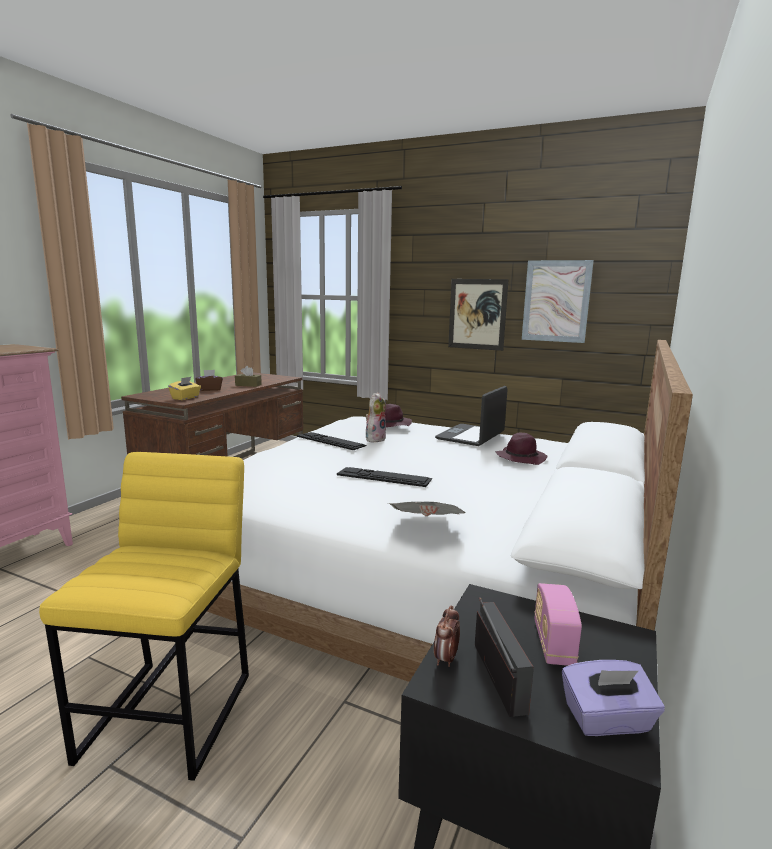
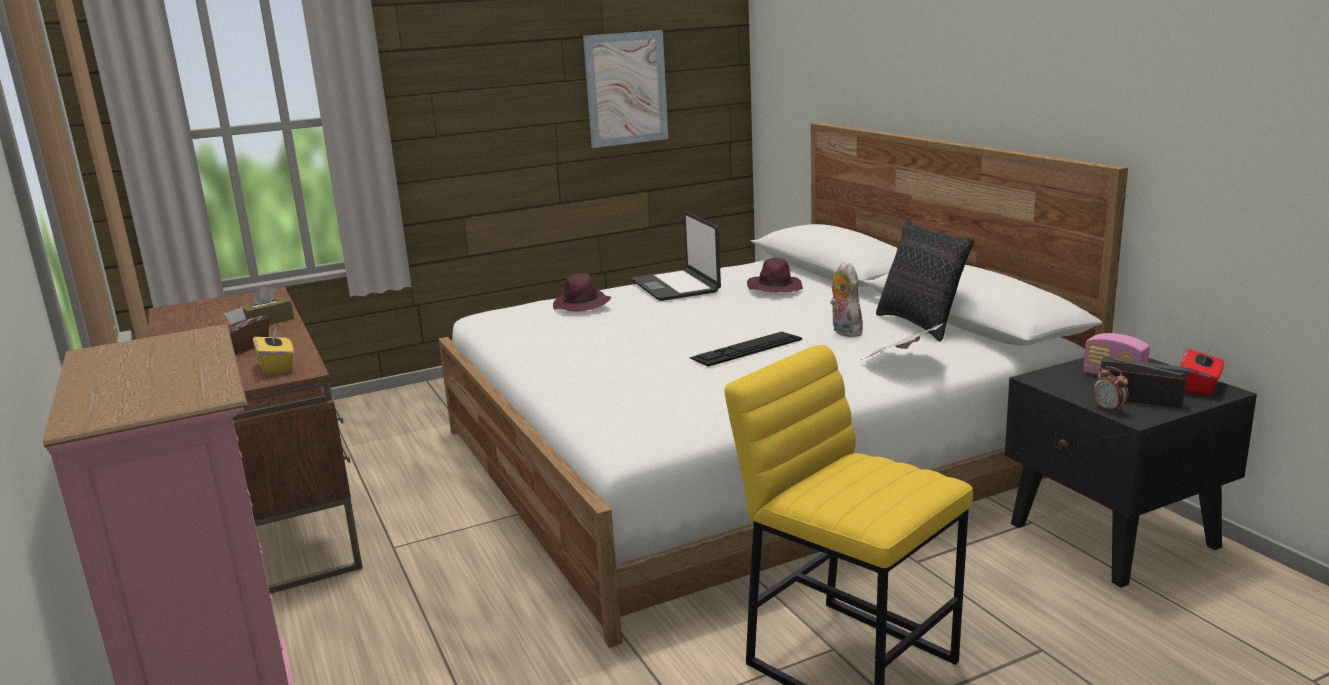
camera: 50 degrees left, 5 degrees up
keyboard [297,432,367,450] -> none
plush toy [366,393,386,442] -> plush toy moved to [830,262,865,337]
picture [448,279,509,351] -> none
purple tissue box [562,660,665,736] -> red tissue box [1180,347,1224,396]
none -> black pillow [876,219,974,341]

